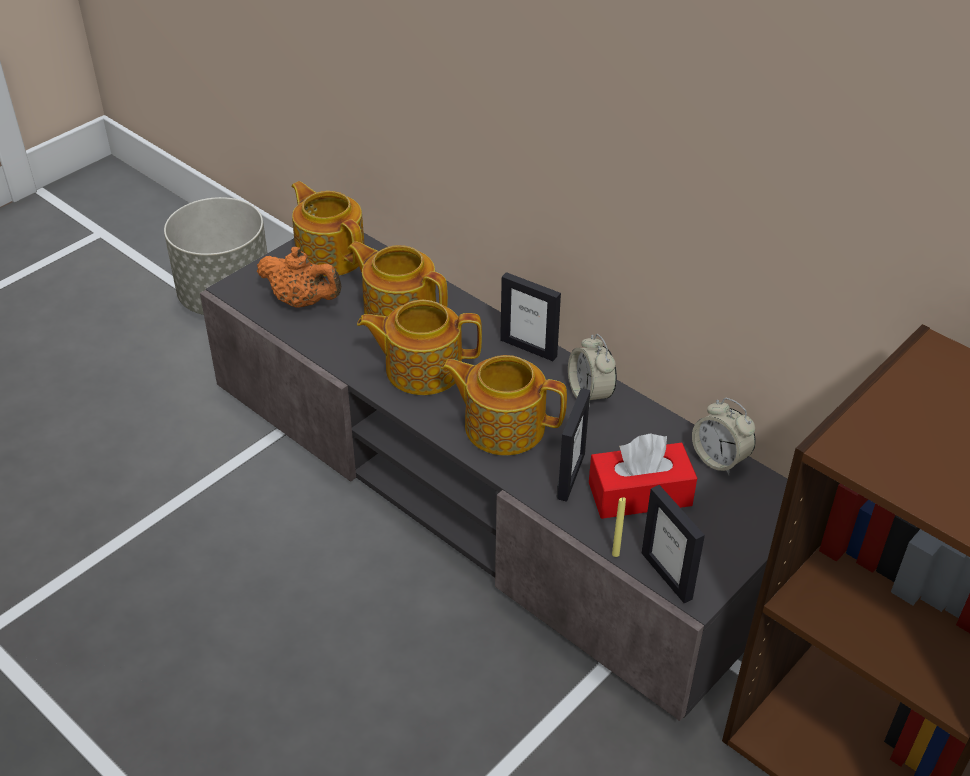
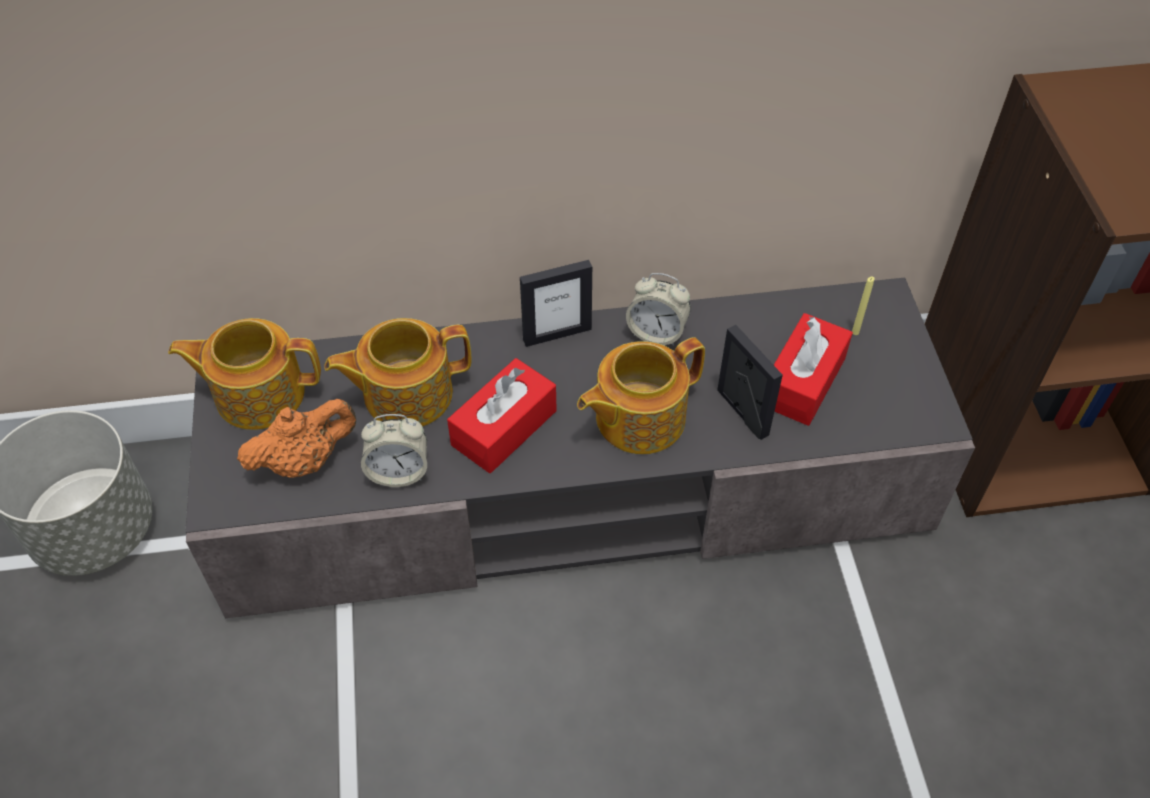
camera: 50 degrees left, 10 degrees up
teapot [357,300,482,395] -> red tissue box [447,358,557,473]
yellow candle [612,497,626,557] -> yellow candle moved to [852,277,875,335]
picture frame [642,485,705,603] -> none
alarm clock [692,398,756,475] -> alarm clock moved to [361,414,427,487]

